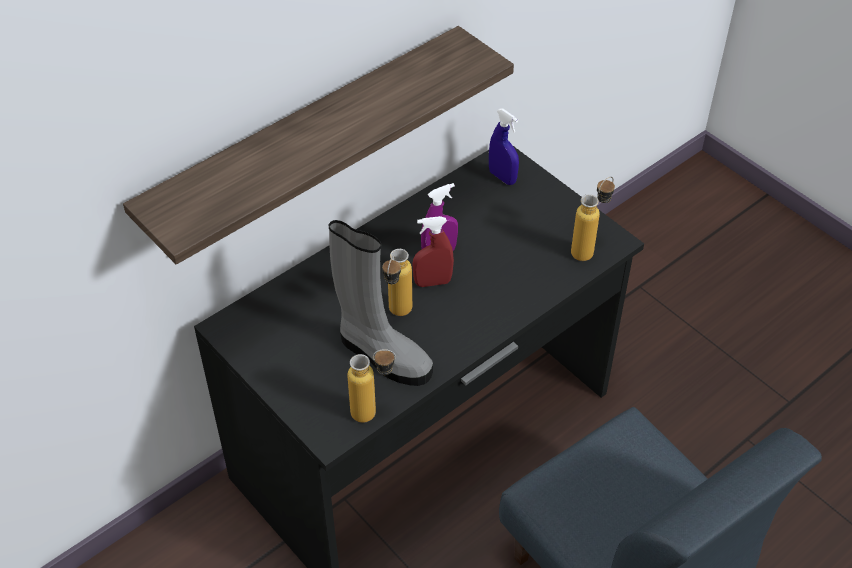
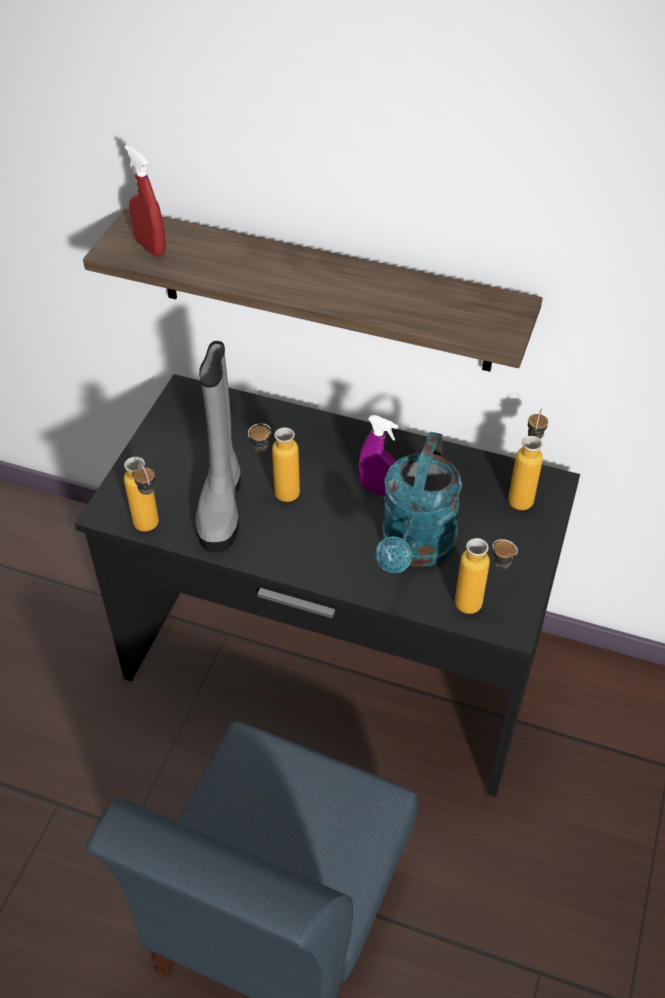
camera: 60 degrees right, 0 degrees up
red spray bottle [412,216,454,287] -> red spray bottle moved to [125,145,166,257]
blue spray bottle [489,109,519,185] -> bottle [508,409,548,510]
none -> turquoise watering can [376,432,462,573]

